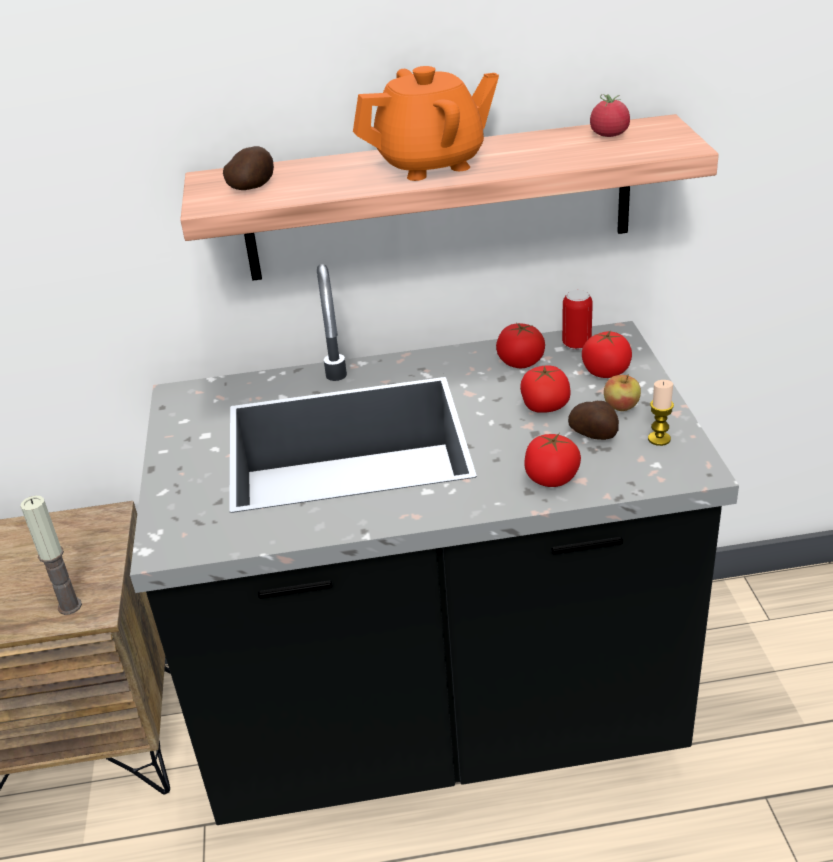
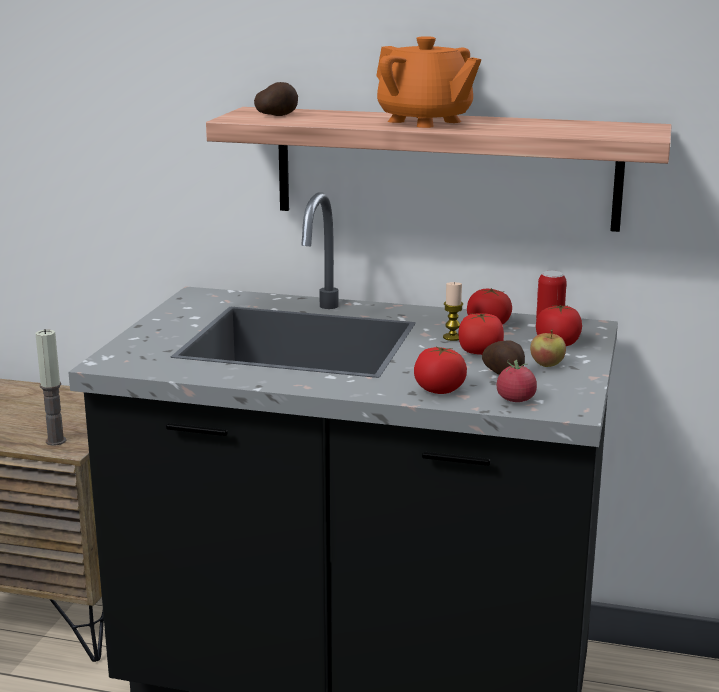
camera: 20 degrees right, 15 degrees down
orange teapot [353,66,499,181] -> orange teapot turned 45 degrees clockwise [376,36,481,128]
tomato [590,94,630,137] -> tomato moved to [497,359,537,402]
candle [648,380,674,446] -> candle moved to [443,282,463,341]

